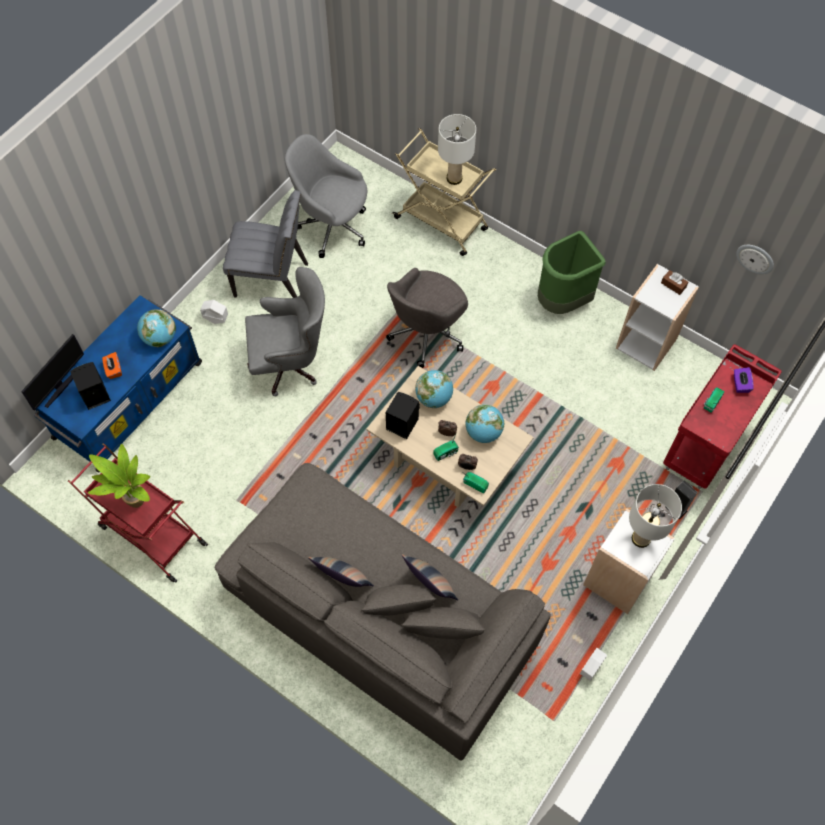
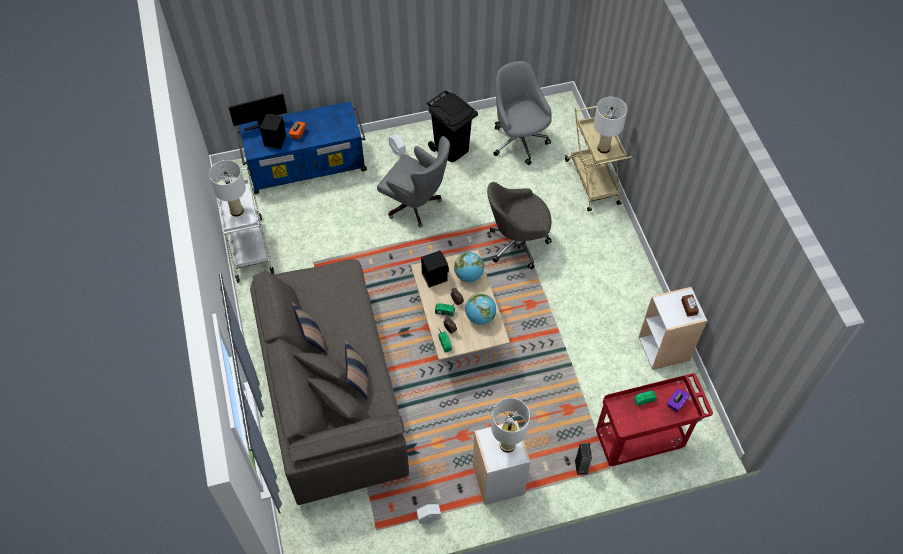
camera: 40 degrees right, 5 degrees down
red cart [68,443,208,583] -> white cart [217,165,274,283]
potted plant [88,444,150,508] -> white table lamp [209,160,246,217]
globe [137,309,176,347] -> none
grey chair [223,190,308,298] -> black trash can [427,90,478,162]
green trash can [538,231,606,314] -> none
wall clock [736,245,774,275] -> none

